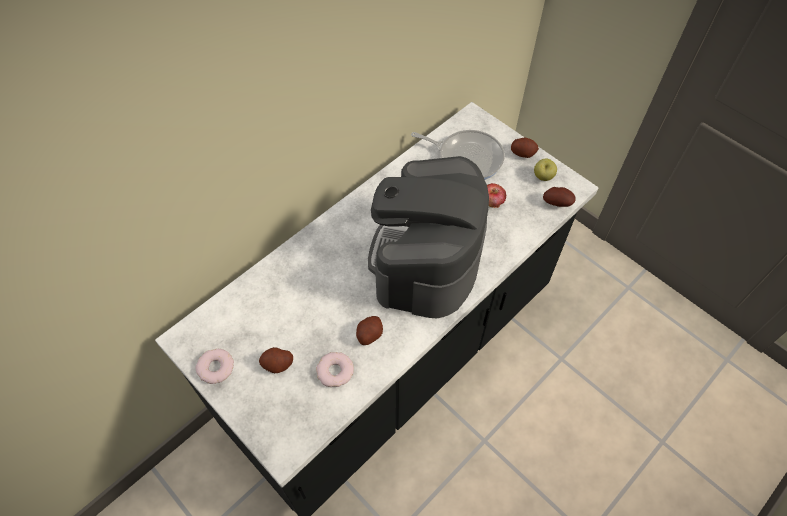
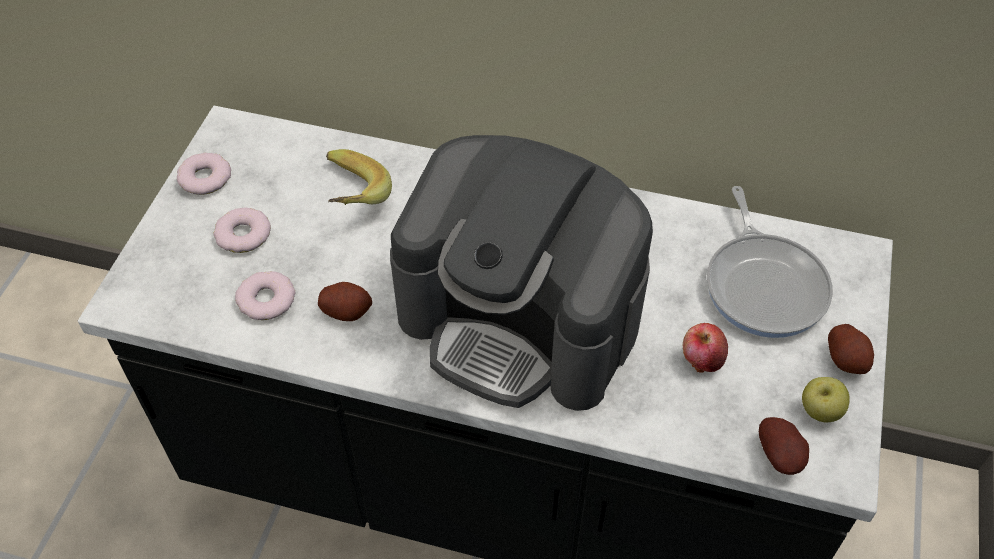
camera: 60 degrees right, 5 degrees down
potato [259,347,293,373] -> donut [213,208,271,253]
coffee machine [368,156,489,318] -> coffee machine turned 135 degrees counterclockwise [390,135,653,411]
none -> banana [326,149,392,205]

